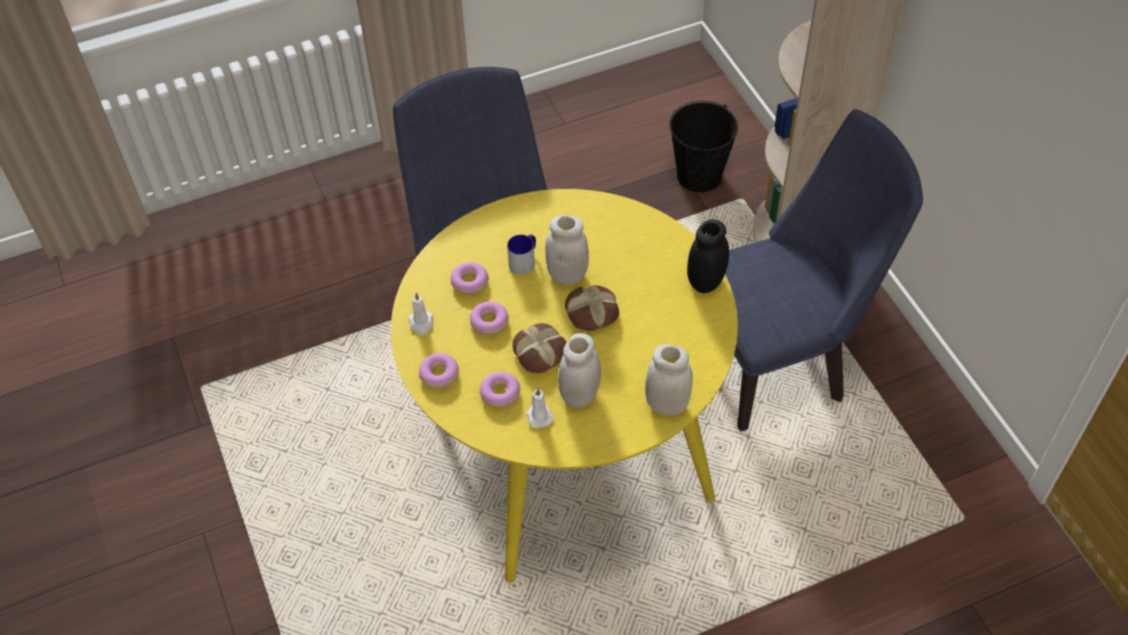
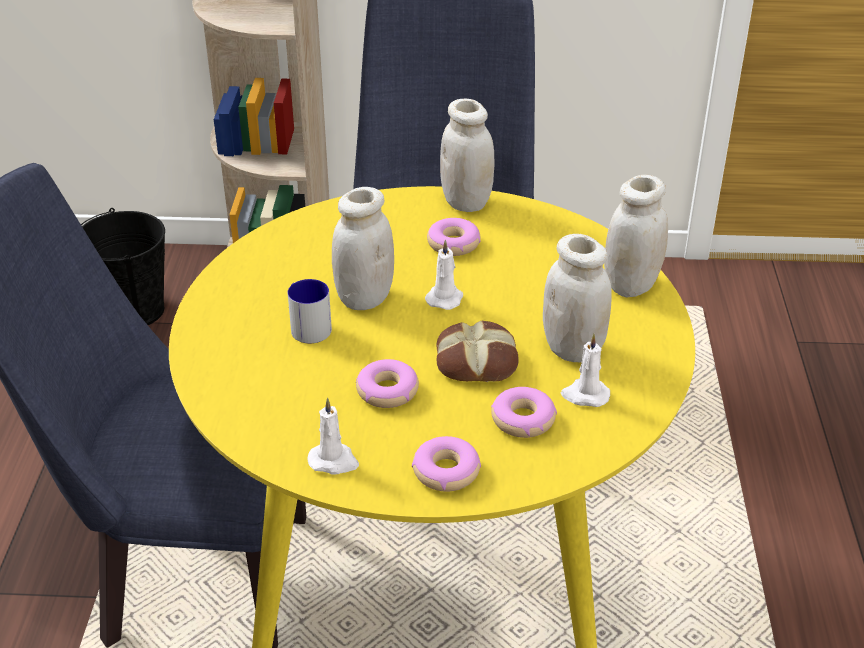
camera: 65 degrees left, 15 degrees down
donut [451,262,489,295] -> donut moved to [427,218,481,256]
bread [565,285,619,331] -> white candle [425,239,463,310]
black jar [687,219,729,293] -> white jar [440,98,494,212]

